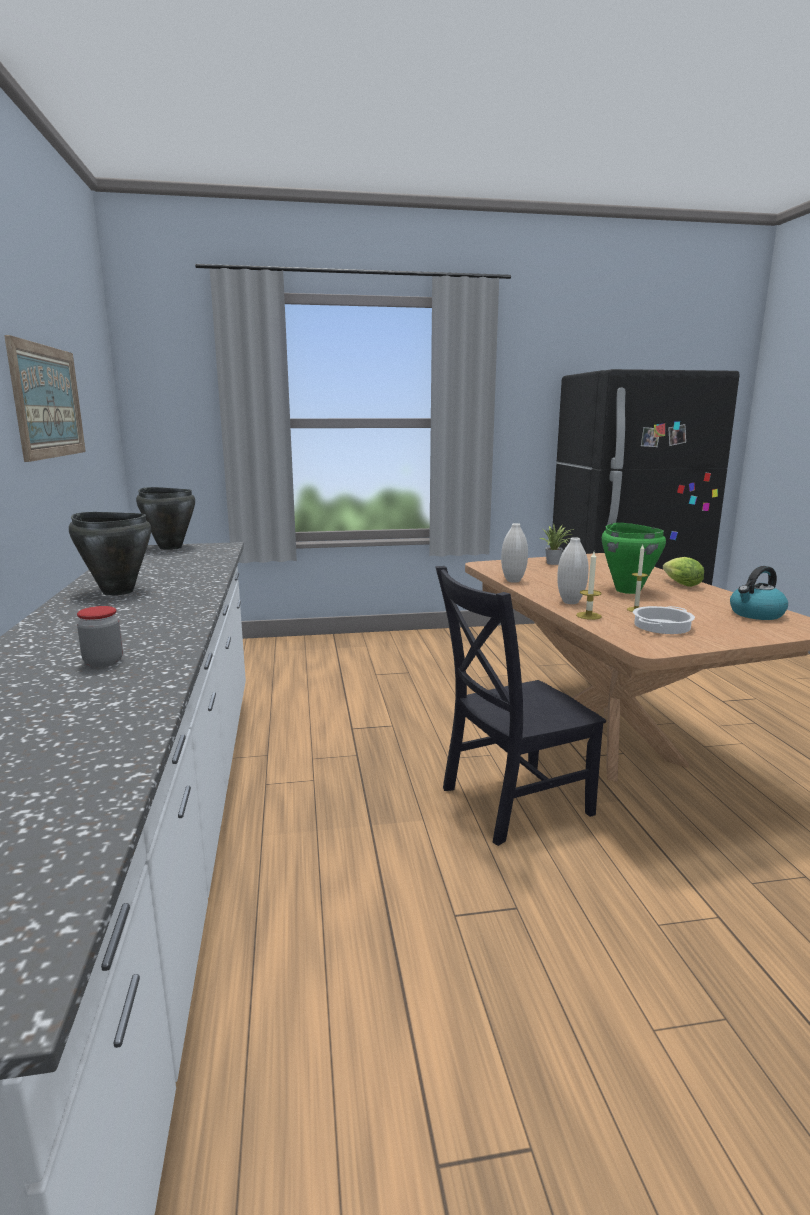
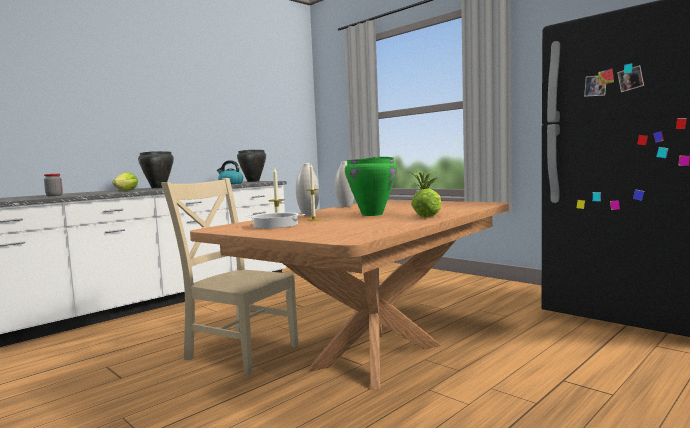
camera: 55 degrees right, 10 degrees down
picture [4,335,86,462] -> none
black chair [435,566,606,846] -> beige chair [161,178,299,375]
kettle [730,566,788,620] -> kettle moved to [217,160,243,184]
none -> lettuce [112,172,138,191]

